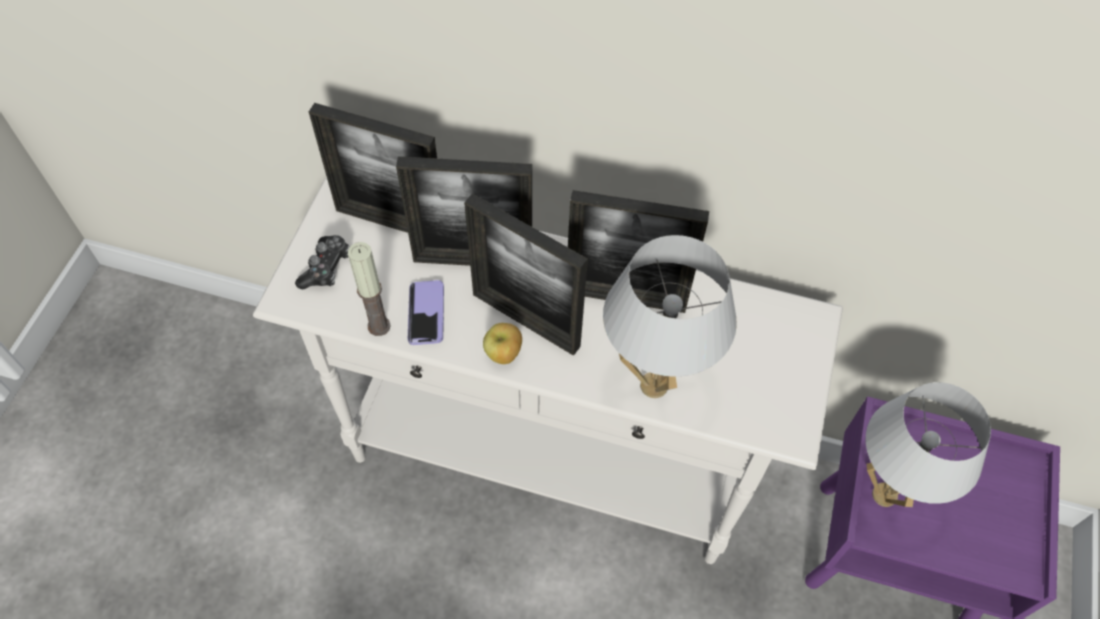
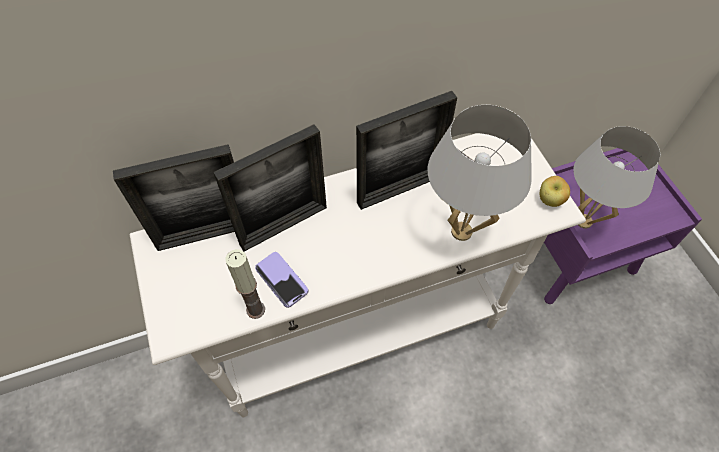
camera: 35 degrees left, 0 degrees up
game controller [295,235,350,289] -> none
picture frame [464,194,588,356] -> none
apple [483,323,522,364] -> apple moved to [540,176,570,207]

